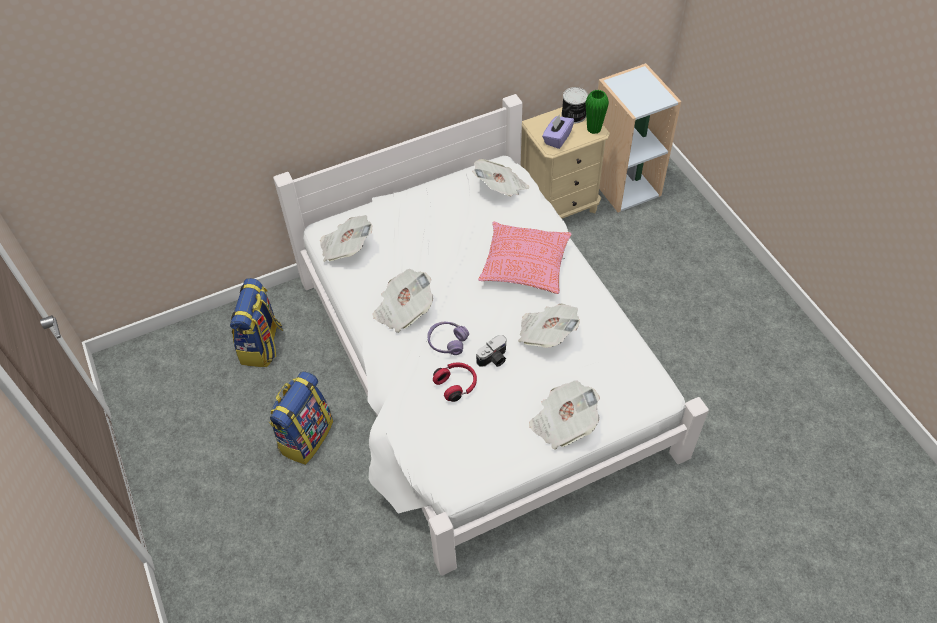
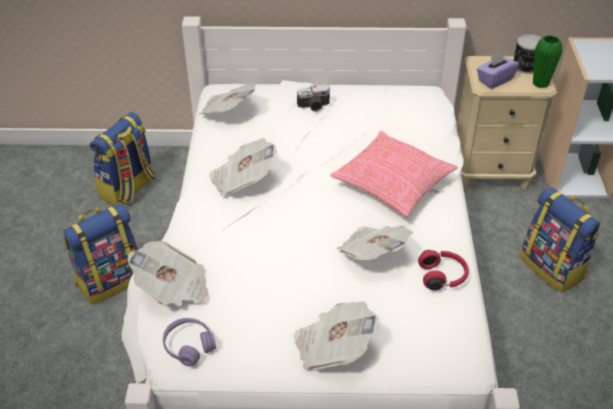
camera: 25 degrees right, 10 degrees down
purple headphones [427,322,469,355] -> purple headphones moved to [163,318,216,367]
red headphones [433,362,477,402] -> red headphones moved to [418,250,469,291]
newspaper [472,159,529,196] -> newspaper moved to [127,241,209,306]
camera [476,335,506,367] -> camera moved to [297,84,330,112]
none -> backpack [520,187,600,293]

